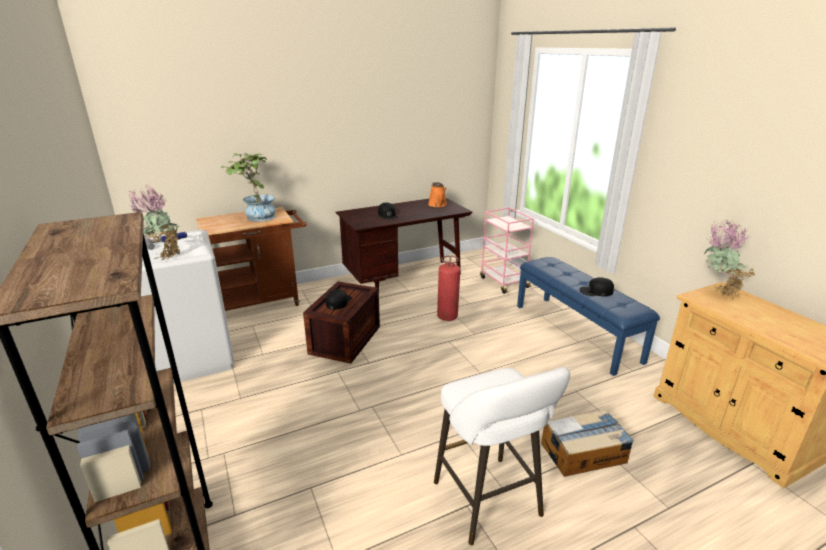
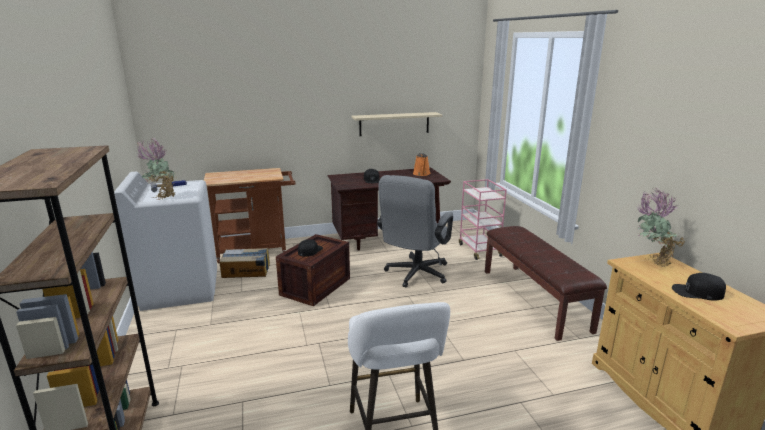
camera: 10 degrees right, 5 degrees down
potted plant [221,153,276,222] -> none
fire extinguisher [437,255,460,321] -> grey office chair [377,175,453,288]
blue bench [517,257,660,376] -> brown bench [485,226,607,341]
cardboard box [541,409,634,477] -> cardboard box moved to [220,248,270,278]
black cap [579,277,614,297] -> black cap moved to [672,273,726,301]
none -> beige shelf [352,112,442,136]

